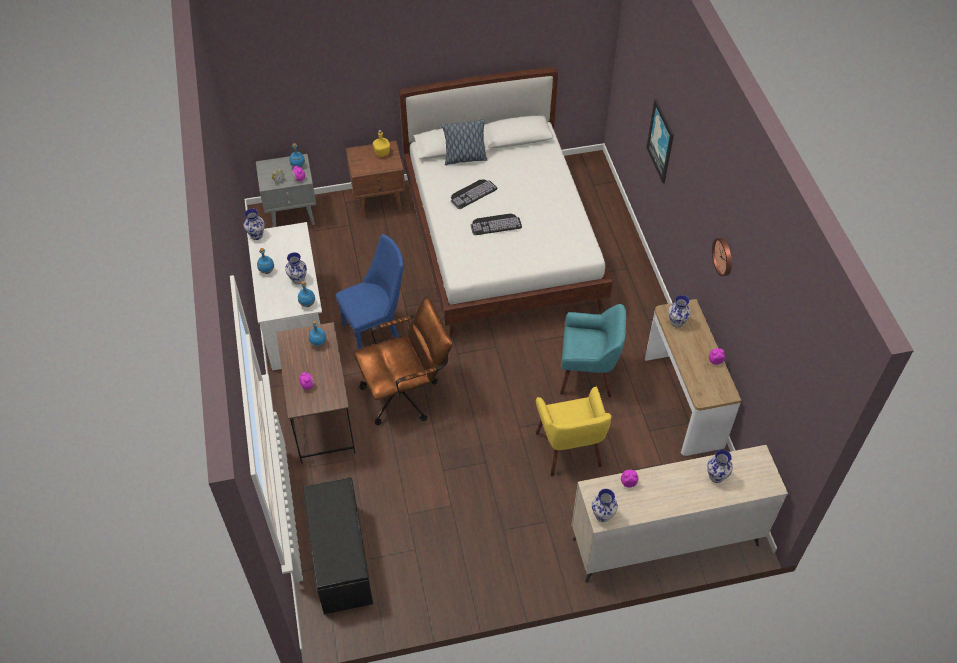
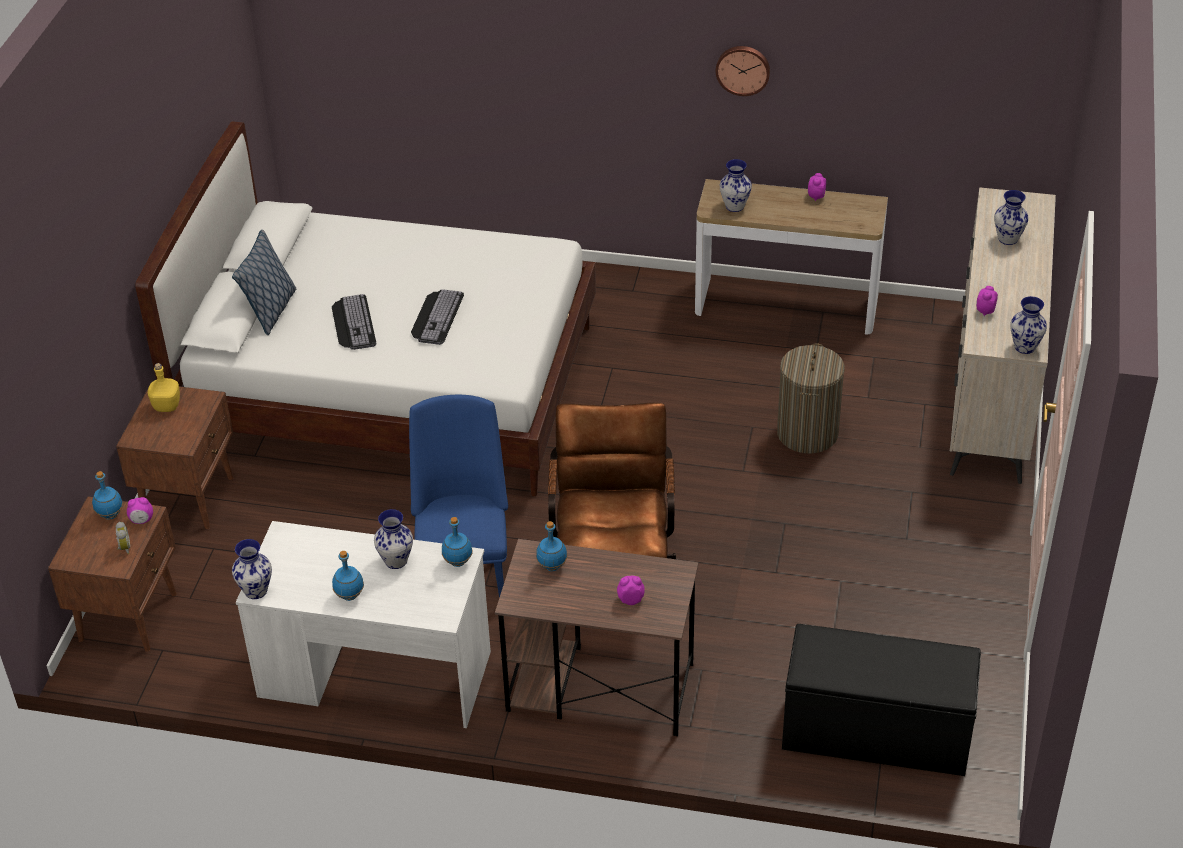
camera: 65 degrees left, 10 degrees down
grey nightstand [256,154,316,227] -> brown nightstand [48,496,177,652]
yellow armchair [536,387,611,476] -> laundry basket [777,343,845,454]
turquoise armchair [560,304,626,397] -> none
picture [646,99,674,183] -> none

